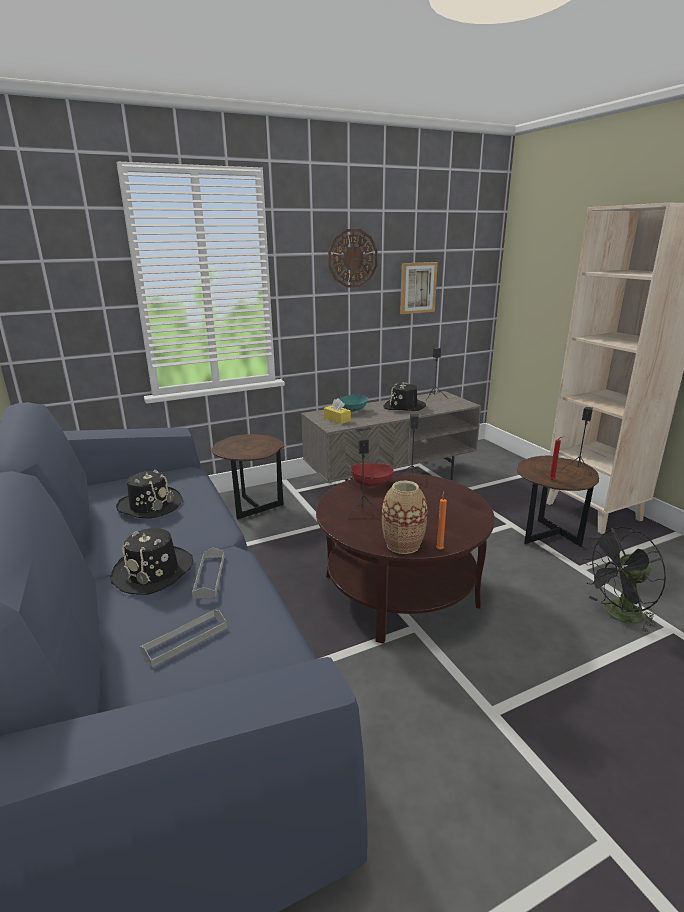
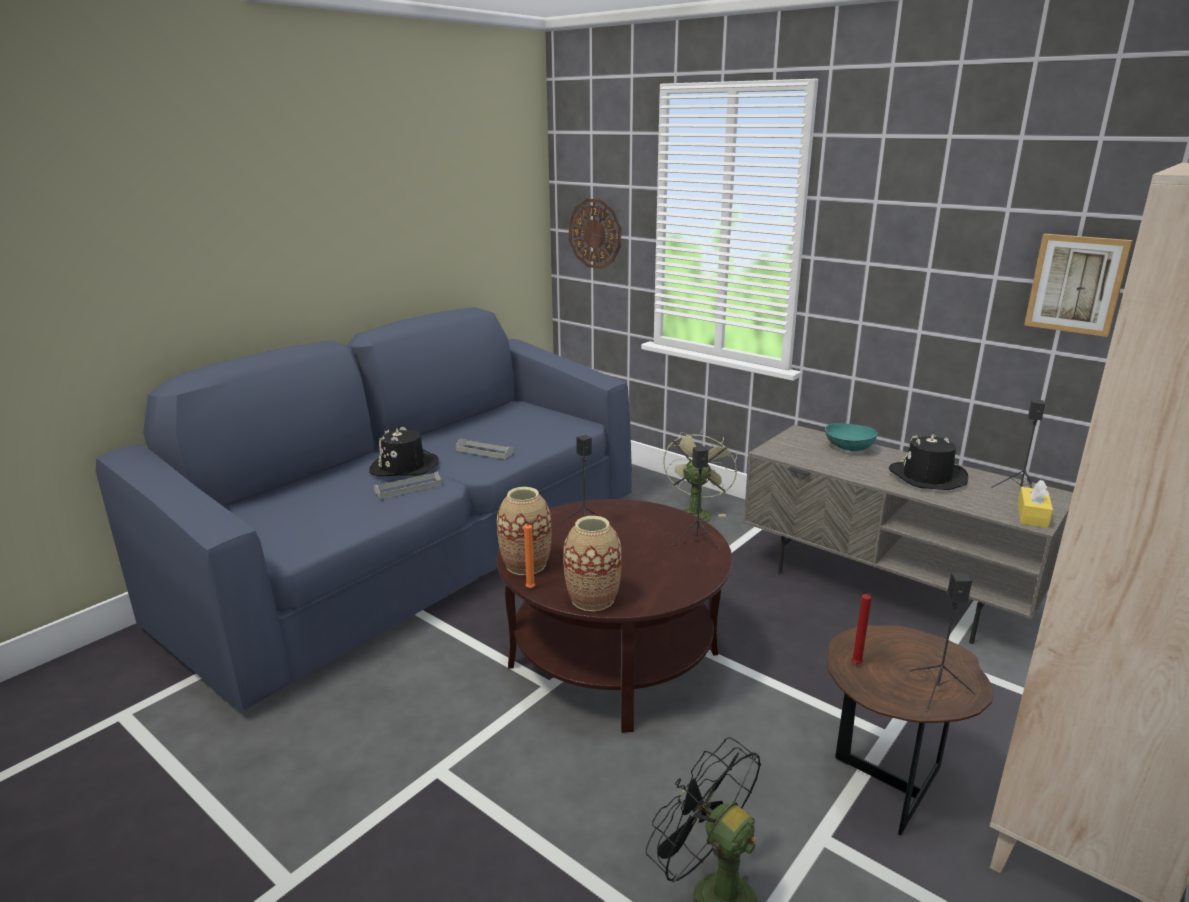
camera: 65 degrees right, 0 degrees up
black hat [116,470,183,519] -> none
grey tray [140,609,227,667] -> grey tray moved to [456,438,514,459]
brown side table [212,434,285,520] -> green fan [663,429,737,522]
yellow tissue box [324,398,351,424] -> yellow tissue box moved to [1017,480,1053,528]
wall clock [328,229,378,288] -> wall clock moved to [569,199,621,269]
red bowl [351,463,394,486] -> none
none -> vase [563,516,622,611]

